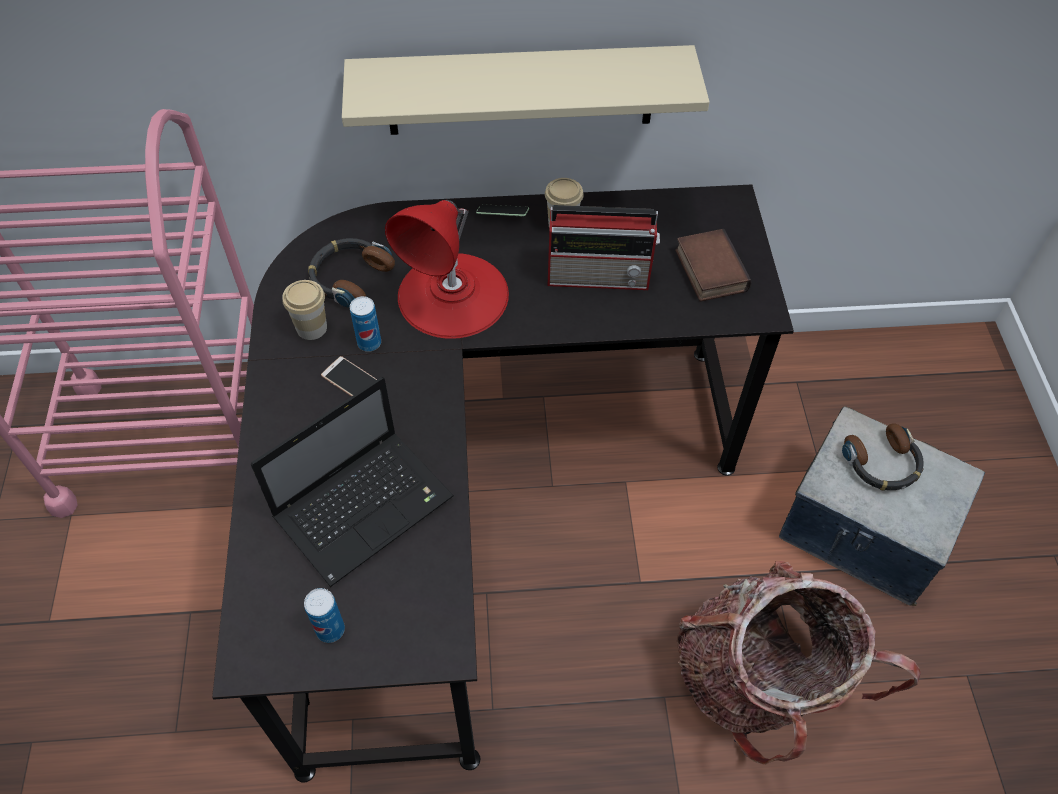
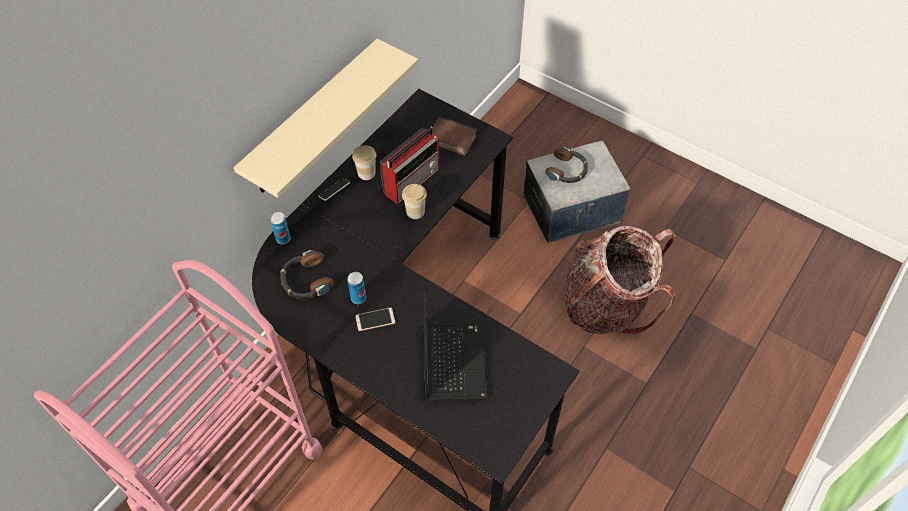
camera: 50 degrees left, 0 degrees up
cup [282,280,327,340] -> cup moved to [402,184,427,219]
can [304,588,345,643] -> can moved to [270,212,291,244]
red table lamp [385,200,509,339] -> none

